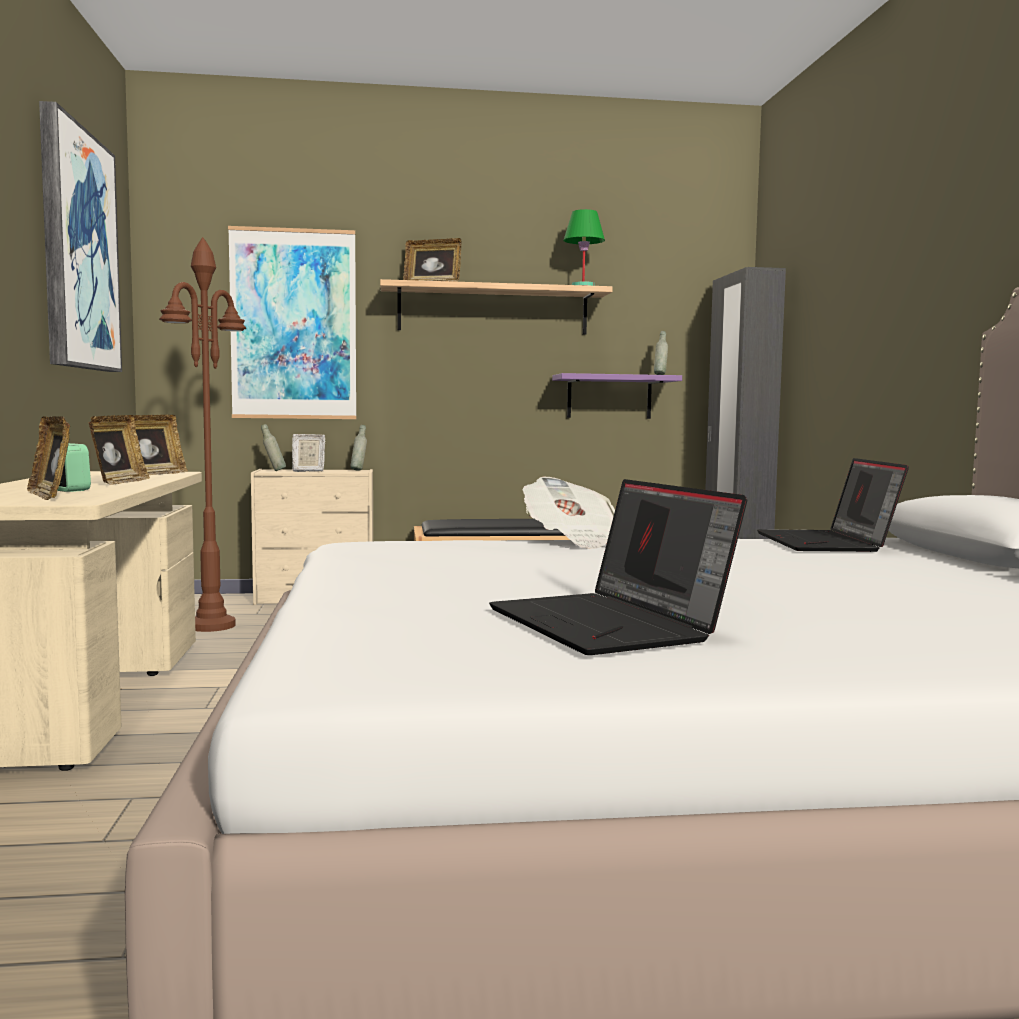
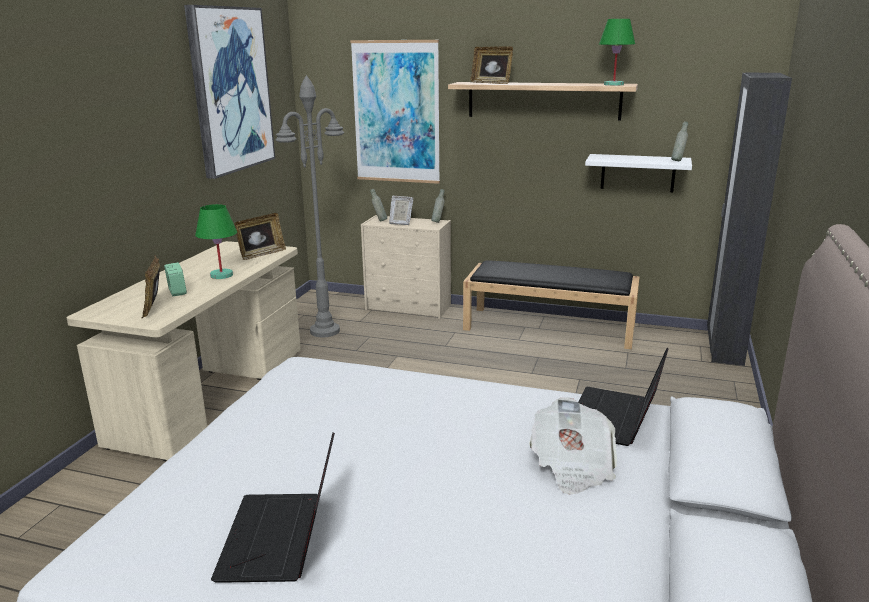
camera: 25 degrees right, 15 degrees up
picture frame [89,415,150,485] -> green table lamp [195,204,237,279]
brown floor lamp [159,237,246,632] -> grey floor lamp [275,75,344,337]
newspaper [522,477,615,549] -> newspaper moved to [529,397,617,495]
purple shelf [552,373,682,419] -> white shelf [585,154,692,192]

